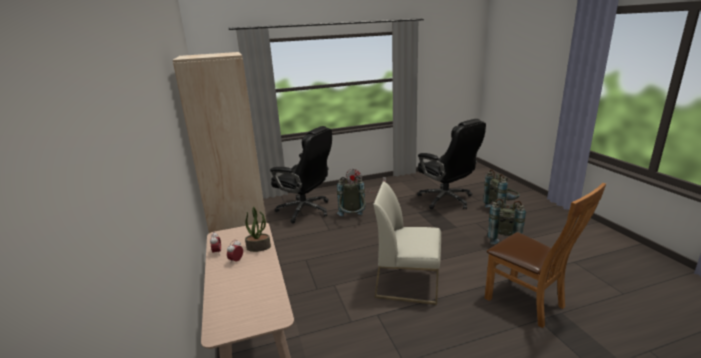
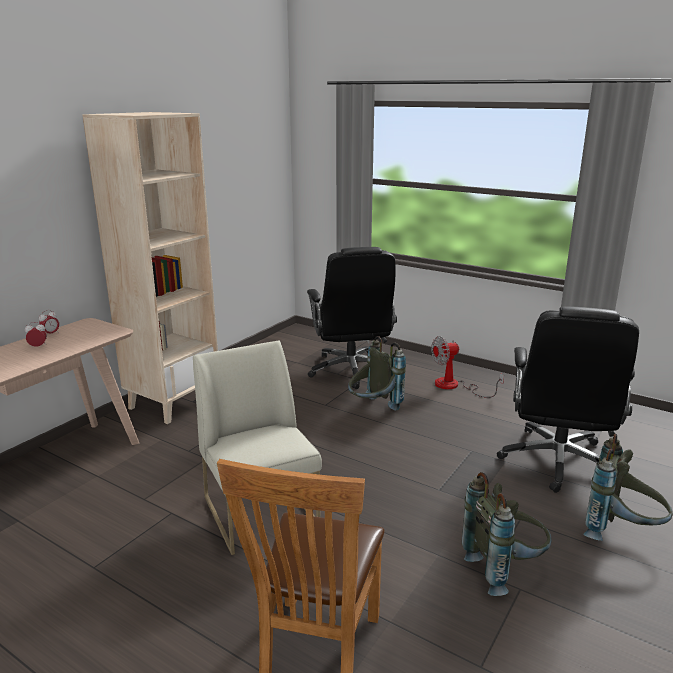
camera: 50 degrees right, 0 degrees up
potted plant [245,206,271,252] -> none

